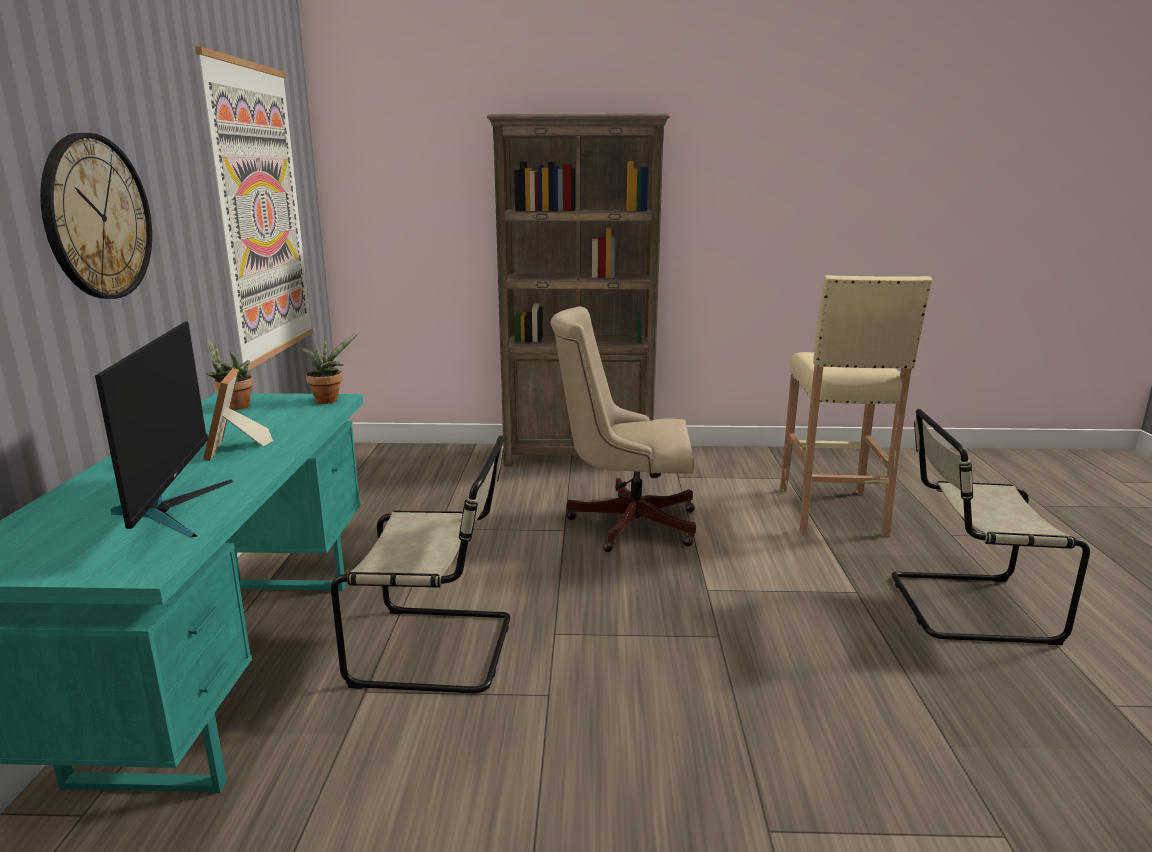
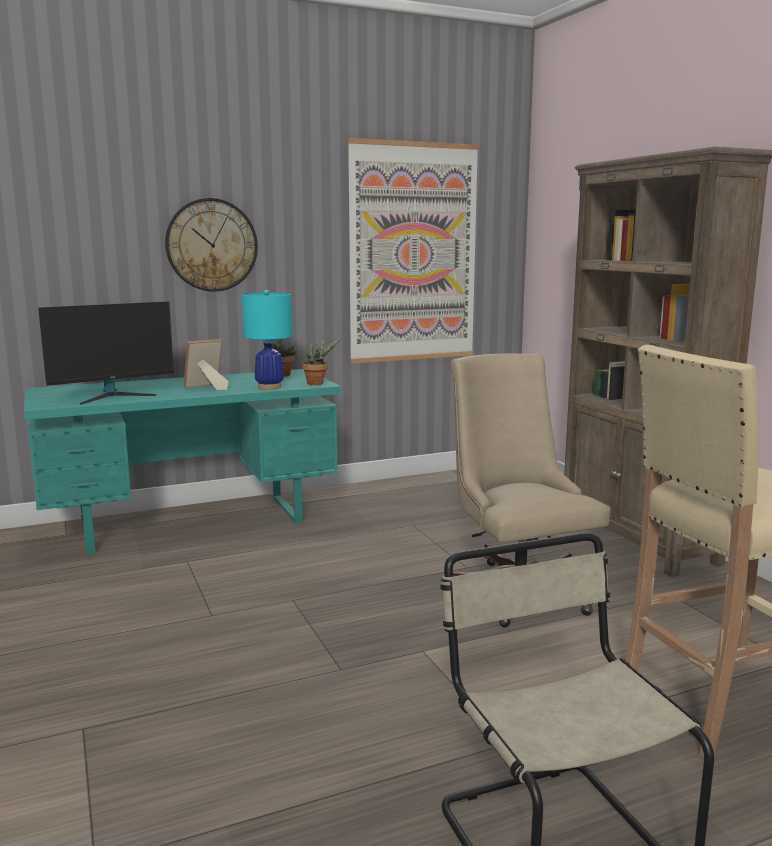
camera: 65 degrees right, 5 degrees down
beige chair [331,435,511,693] -> none
none -> turquoise table lamp [241,290,292,389]

